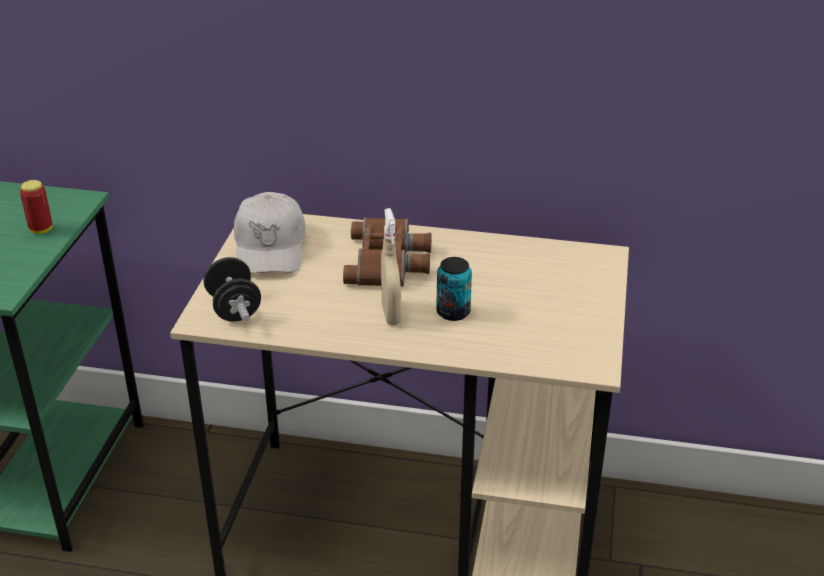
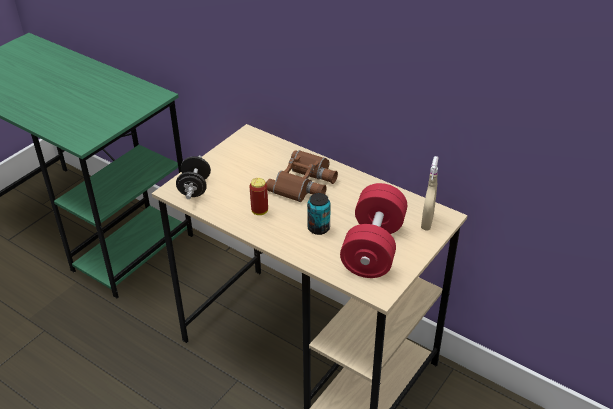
camera: 25 degrees right, 5 degrees up
can [20,180,52,234] -> can moved to [250,178,268,215]
white cap [234,192,305,274] -> none
beige spray bottle [381,208,401,325] -> beige spray bottle moved to [421,156,439,230]
none -> red dumbbell [340,183,407,278]

